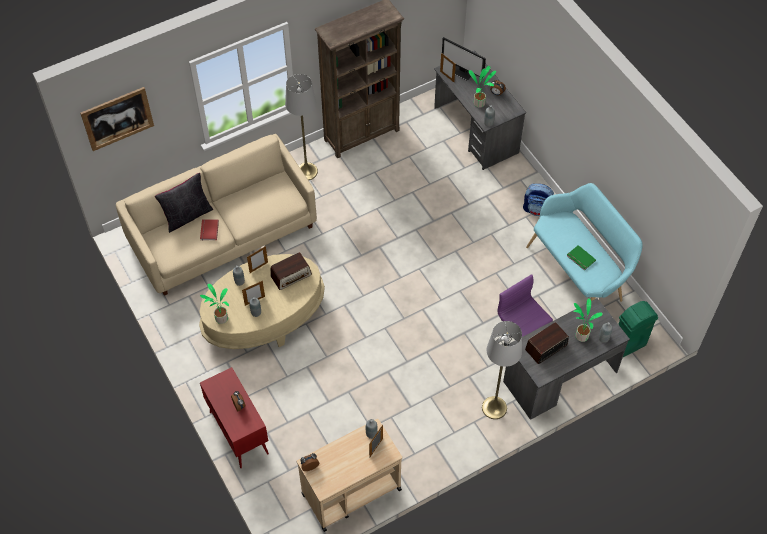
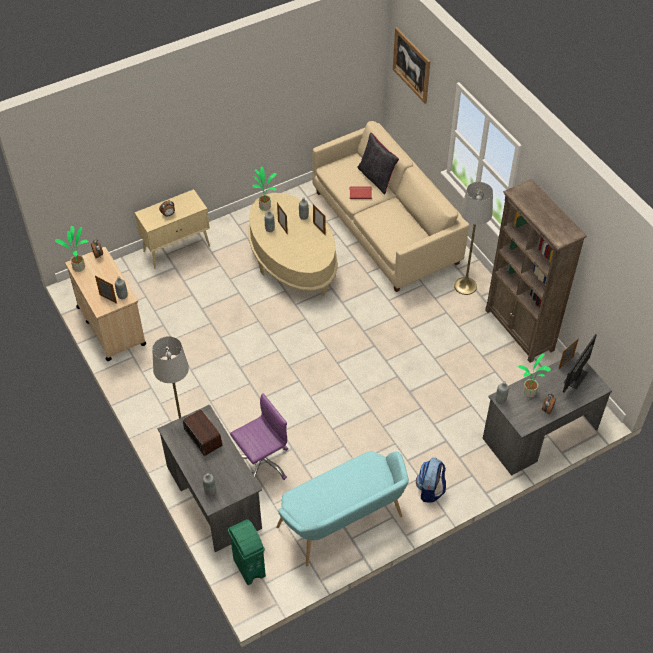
camera: 90 degrees right, 5 degrees down
red cabinet [200,367,269,468] -> beige cabinet [134,189,210,269]
radio [270,252,312,290] -> none
green book [567,245,596,271] -> none
potted plant [573,298,603,342] -> potted plant moved to [55,226,89,272]

